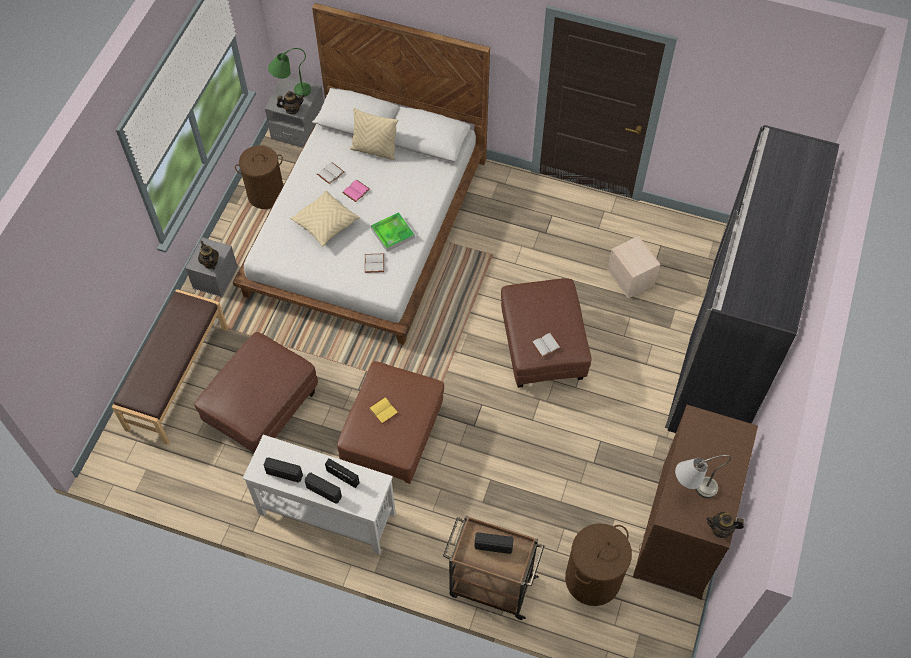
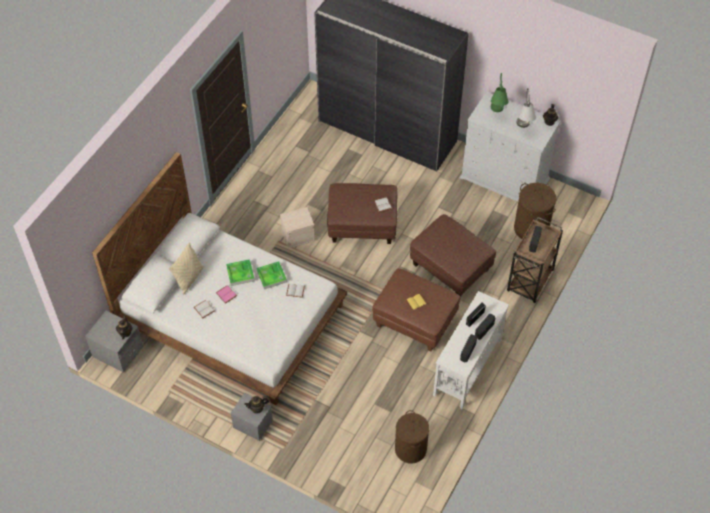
camera: 80 degrees left, 5 degrees down
brown bench [112,289,228,445] -> none
brown ottoman [194,332,318,453] -> brown ottoman moved to [410,214,496,297]
brown laundry basket [235,145,283,209] -> brown laundry basket moved to [395,410,429,463]
green table lamp [268,48,311,97] -> green table lamp moved to [491,73,509,112]
beige pillow [290,191,360,247] -> none
beige storage box [607,236,661,298] -> beige storage box moved to [280,207,315,248]
brown dresser [633,405,758,600] -> white dresser [460,92,561,201]
none -> tray [226,259,255,286]

